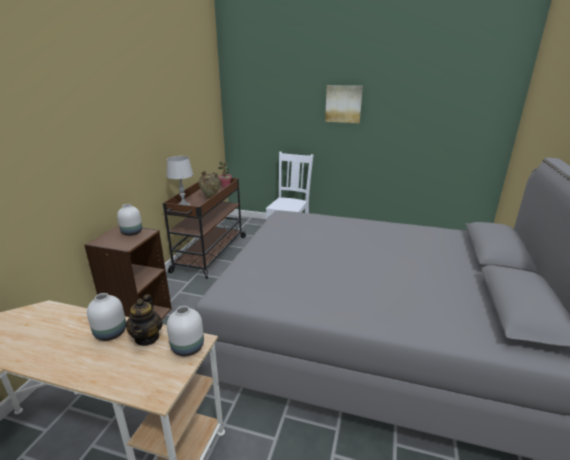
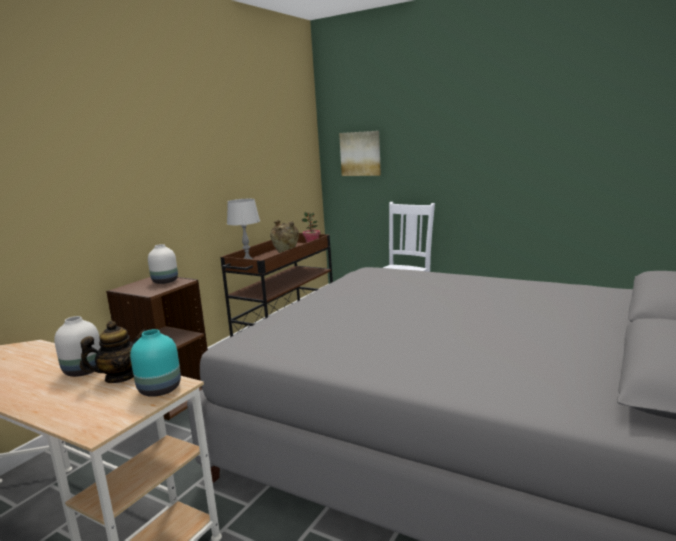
camera: 15 degrees right, 10 degrees down
teapot [125,294,163,346] -> teapot turned 135 degrees counterclockwise [80,320,147,383]
white vase [167,306,204,356] -> turquoise vase [130,329,181,397]
picture [325,85,363,123] -> picture moved to [339,131,381,176]

